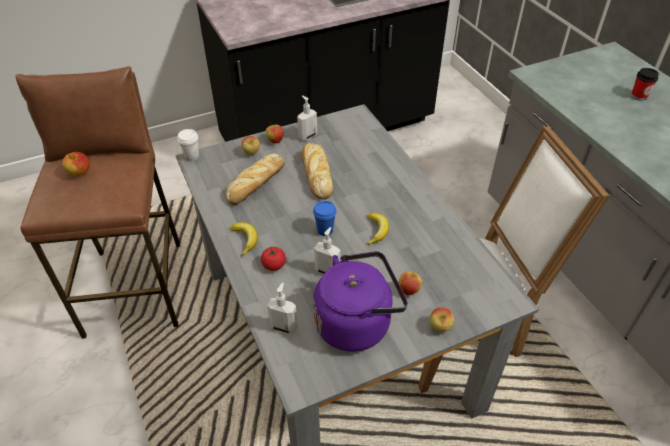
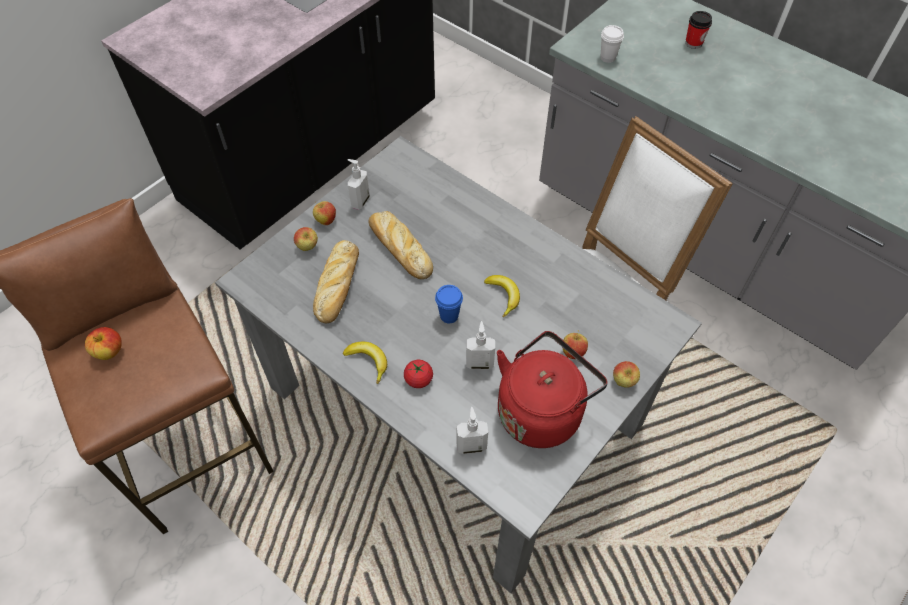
camera: 25 degrees left, 10 degrees up
white cup [177,129,199,161] -> white cup moved to [601,25,624,63]
purple kettle [313,251,408,352] -> red kettle [497,331,608,448]

